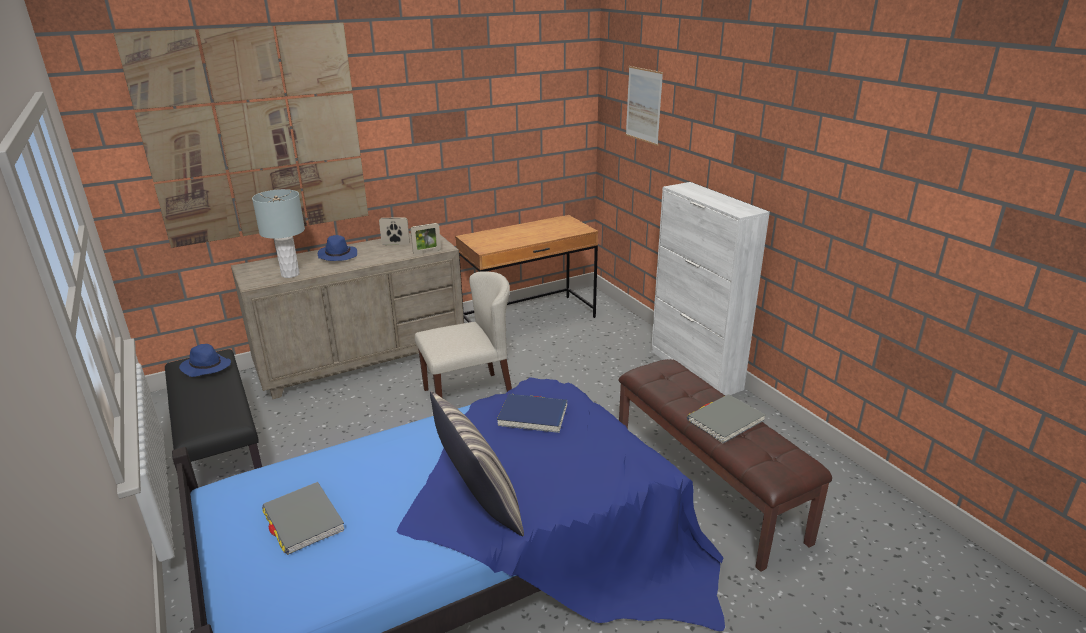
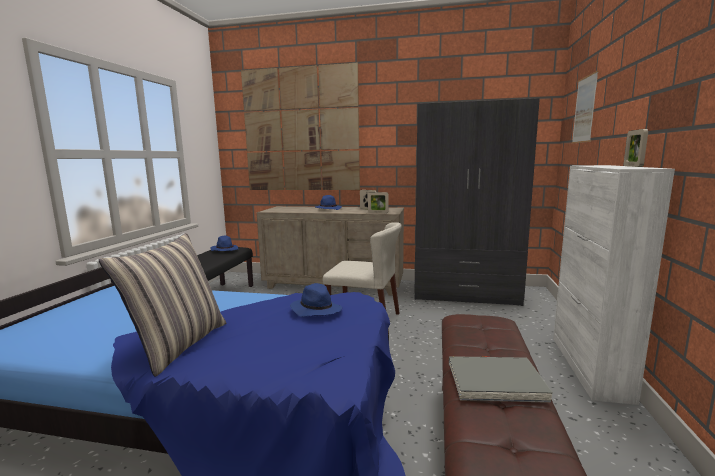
camera: 40 degrees right, 15 degrees down
grey table lamp [252,189,305,278] -> none
grey book [262,482,344,555] -> none
brown desk [455,215,598,323] -> grey wardrobe [414,98,540,306]
blue book [497,394,567,433] -> blue hat [290,283,342,317]
none -> picture frame [624,129,648,167]

